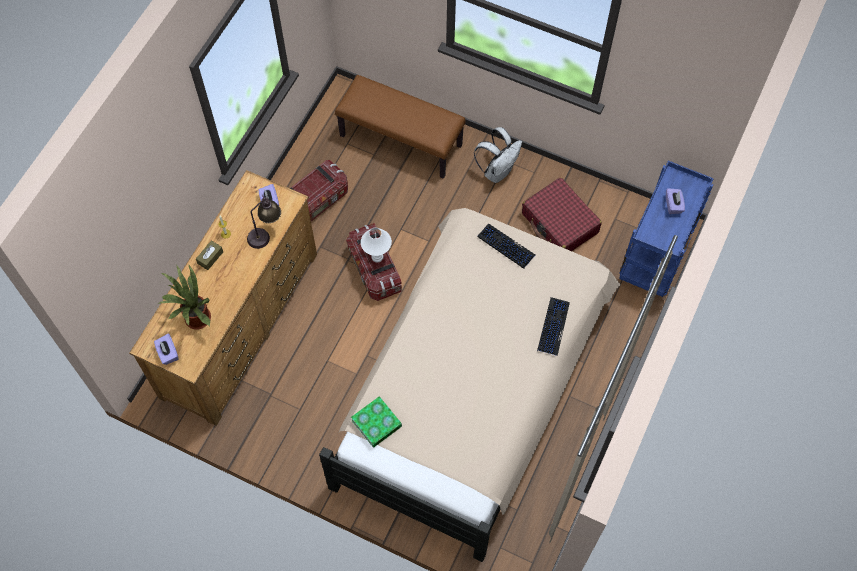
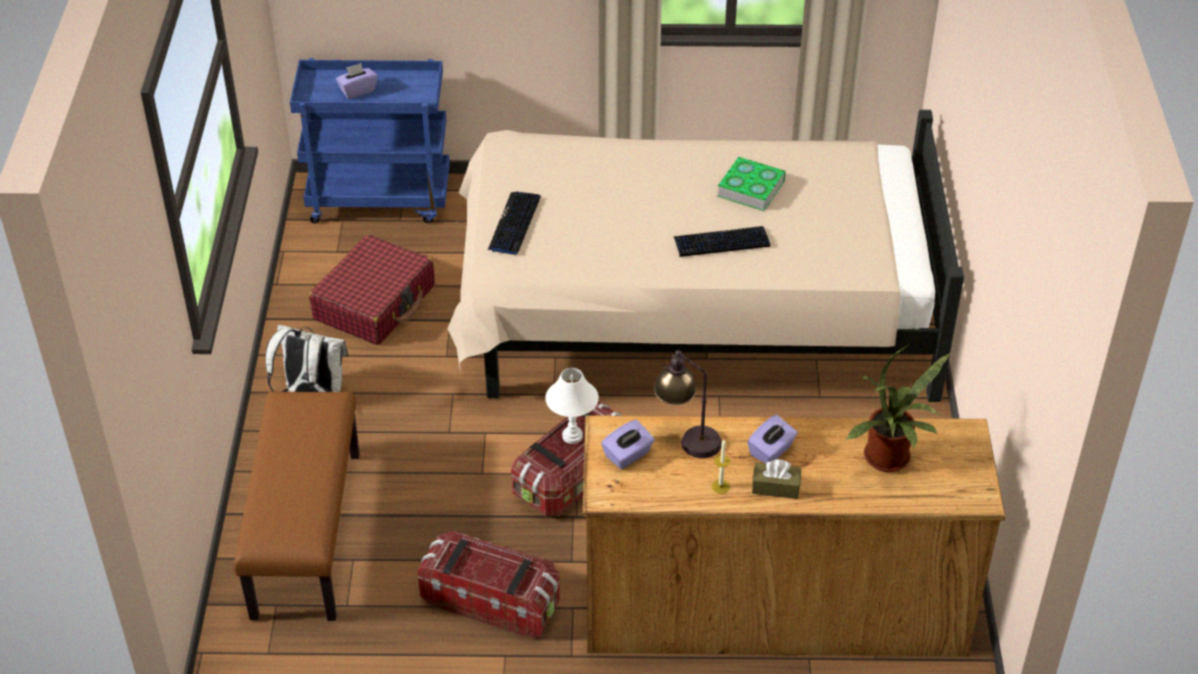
camera: 115 degrees left, 20 degrees down
purple tissue box [154,334,178,365] -> purple tissue box moved to [747,415,798,464]
book [351,396,402,448] -> book moved to [717,157,786,211]
keyboard [537,297,570,356] -> keyboard moved to [673,226,770,257]

